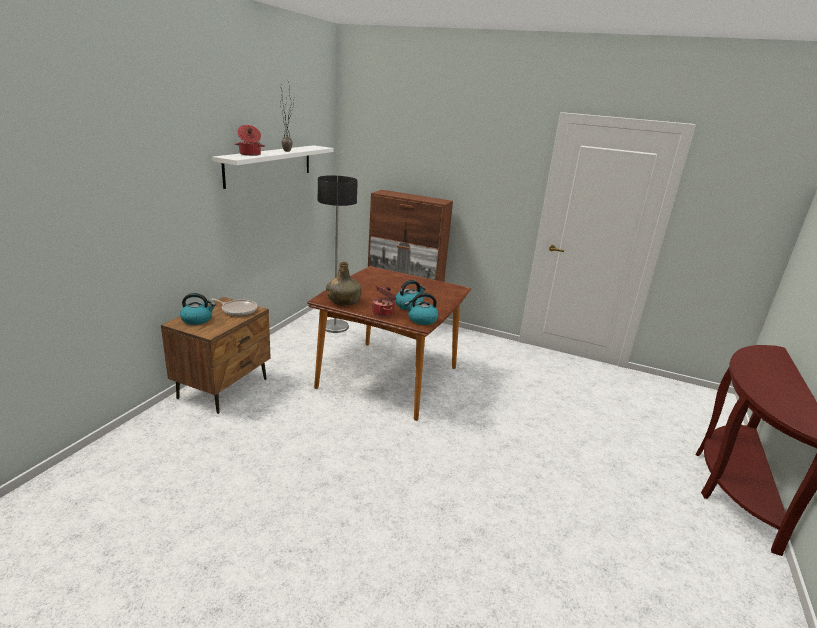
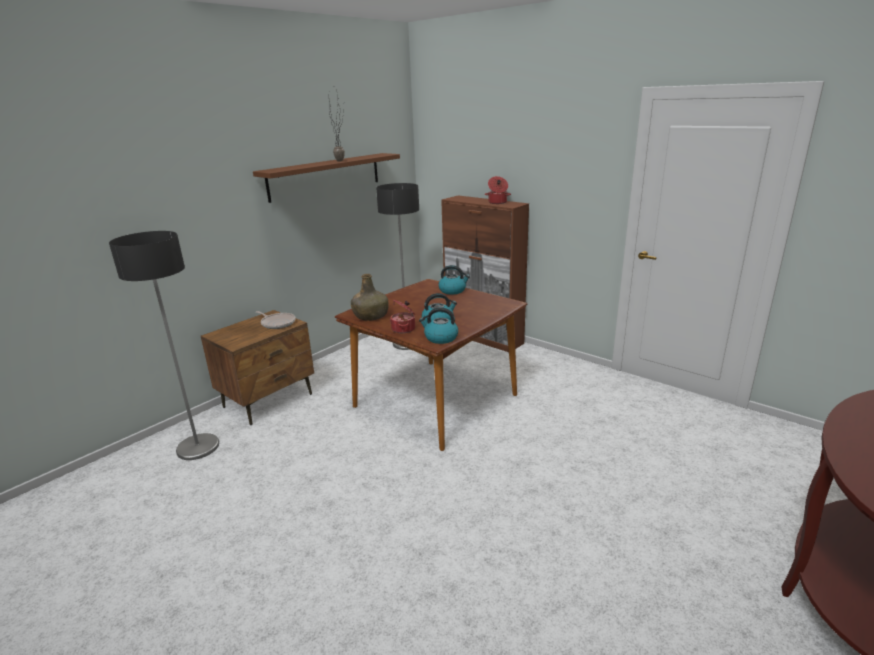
camera: 20 degrees right, 0 degrees up
kettle [180,293,216,325] -> kettle moved to [438,265,470,294]
white shelf [212,145,333,189] -> brown shelf [253,153,400,203]
cooking pot [235,125,265,156] -> cooking pot moved to [485,176,511,204]
none -> floor lamp [109,231,219,460]

